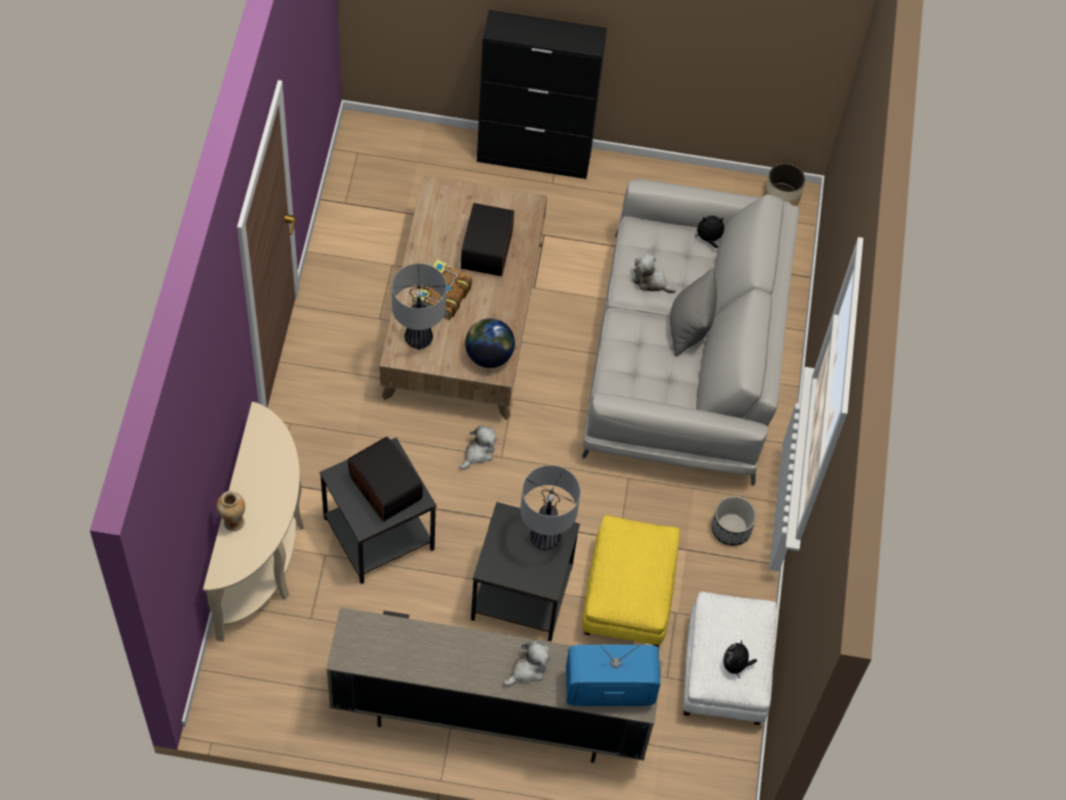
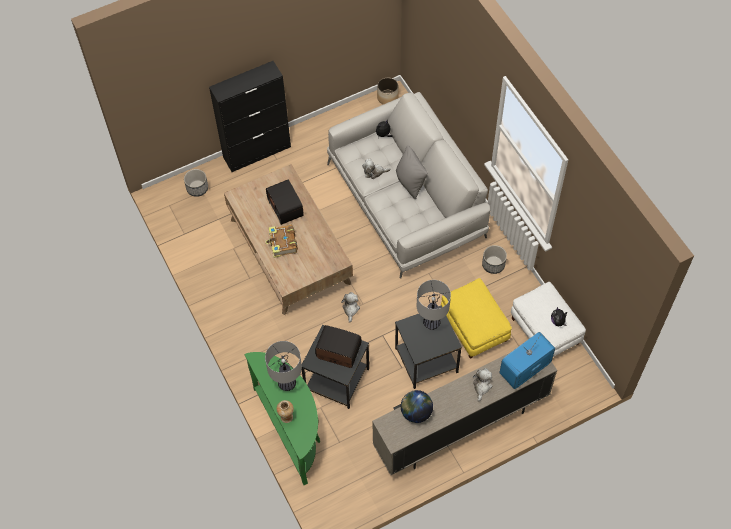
camera: 30 degrees left, 0 degrees up
beige console table [203,402,304,642] -> green console table [244,352,320,485]
table lamp [392,263,447,350] -> table lamp moved to [265,341,302,391]
globe [465,318,515,368] -> globe moved to [401,390,433,423]
none -> planter [184,169,208,197]

